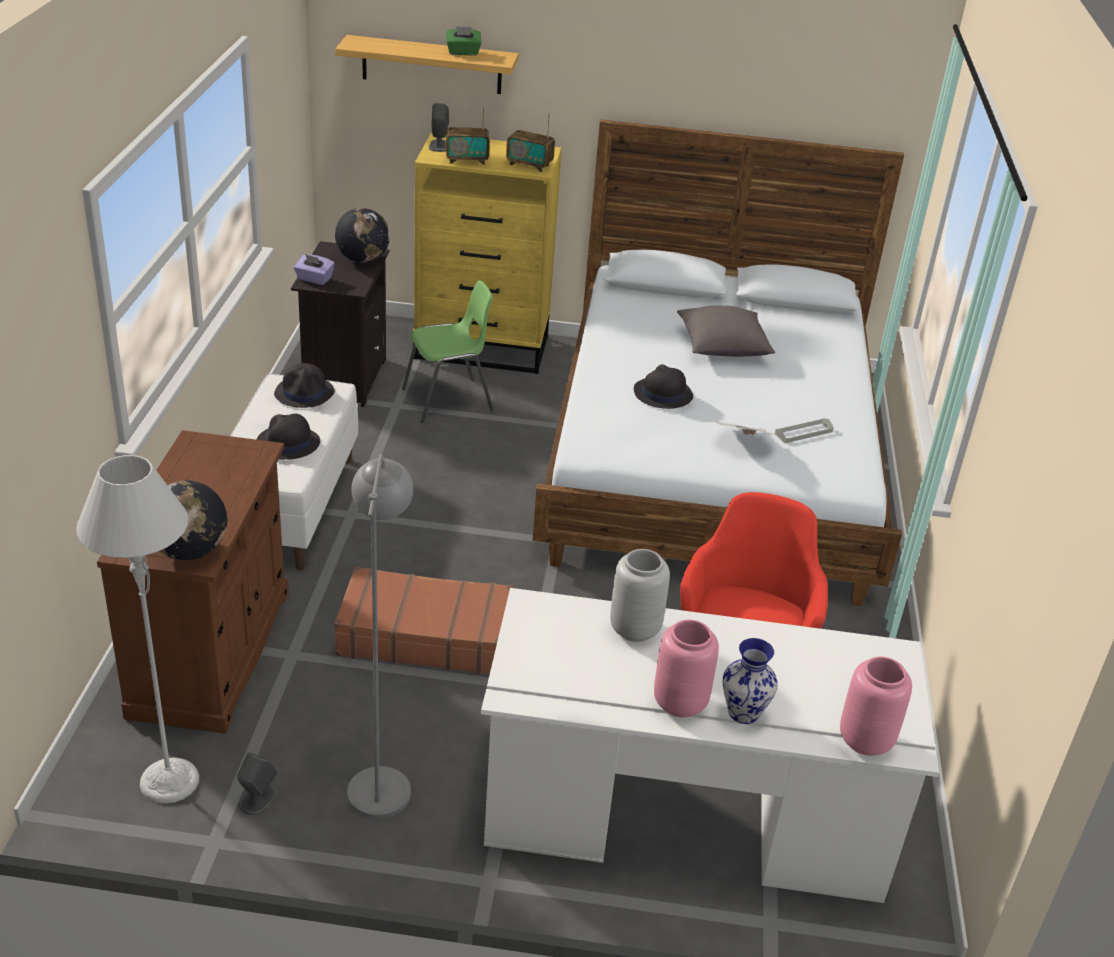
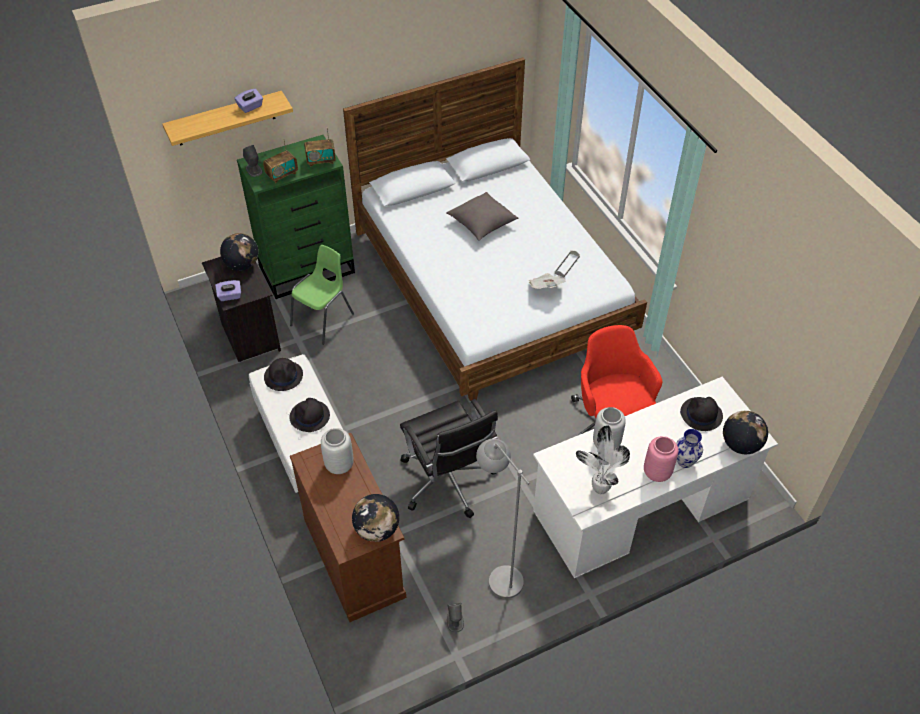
camera: 30 degrees left, 15 degrees up
grey floor lamp [76,455,199,804] -> none
brown suitcase [334,567,514,674] -> black office chair [400,399,498,518]
yellow dresser [413,133,562,374] -> green dresser [237,135,355,299]
green tissue box [446,26,481,56] -> purple tissue box [235,89,263,113]
black hat [634,364,693,409] -> black hat moved to [680,397,723,431]
pink vase [840,656,912,756] -> globe [723,411,768,454]
none -> grey vase [321,428,354,474]
none -> potted plant [576,425,630,494]

